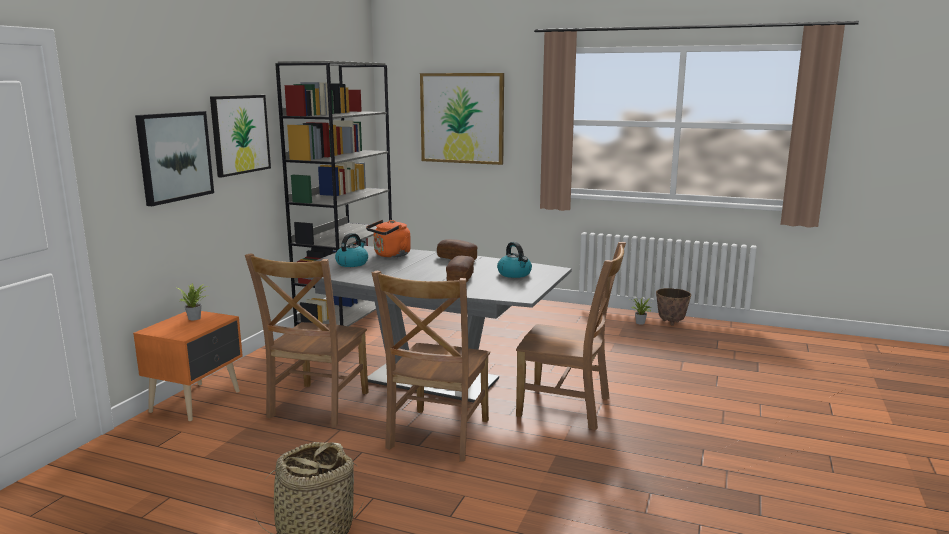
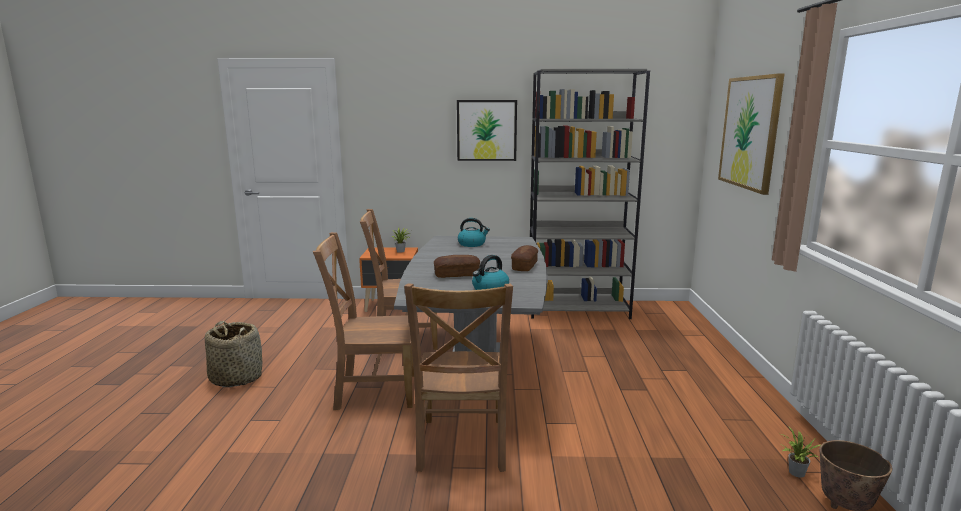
camera: 70 degrees right, 0 degrees up
picture [135,111,214,206] -> none
orange kettle [366,220,411,258] -> none

